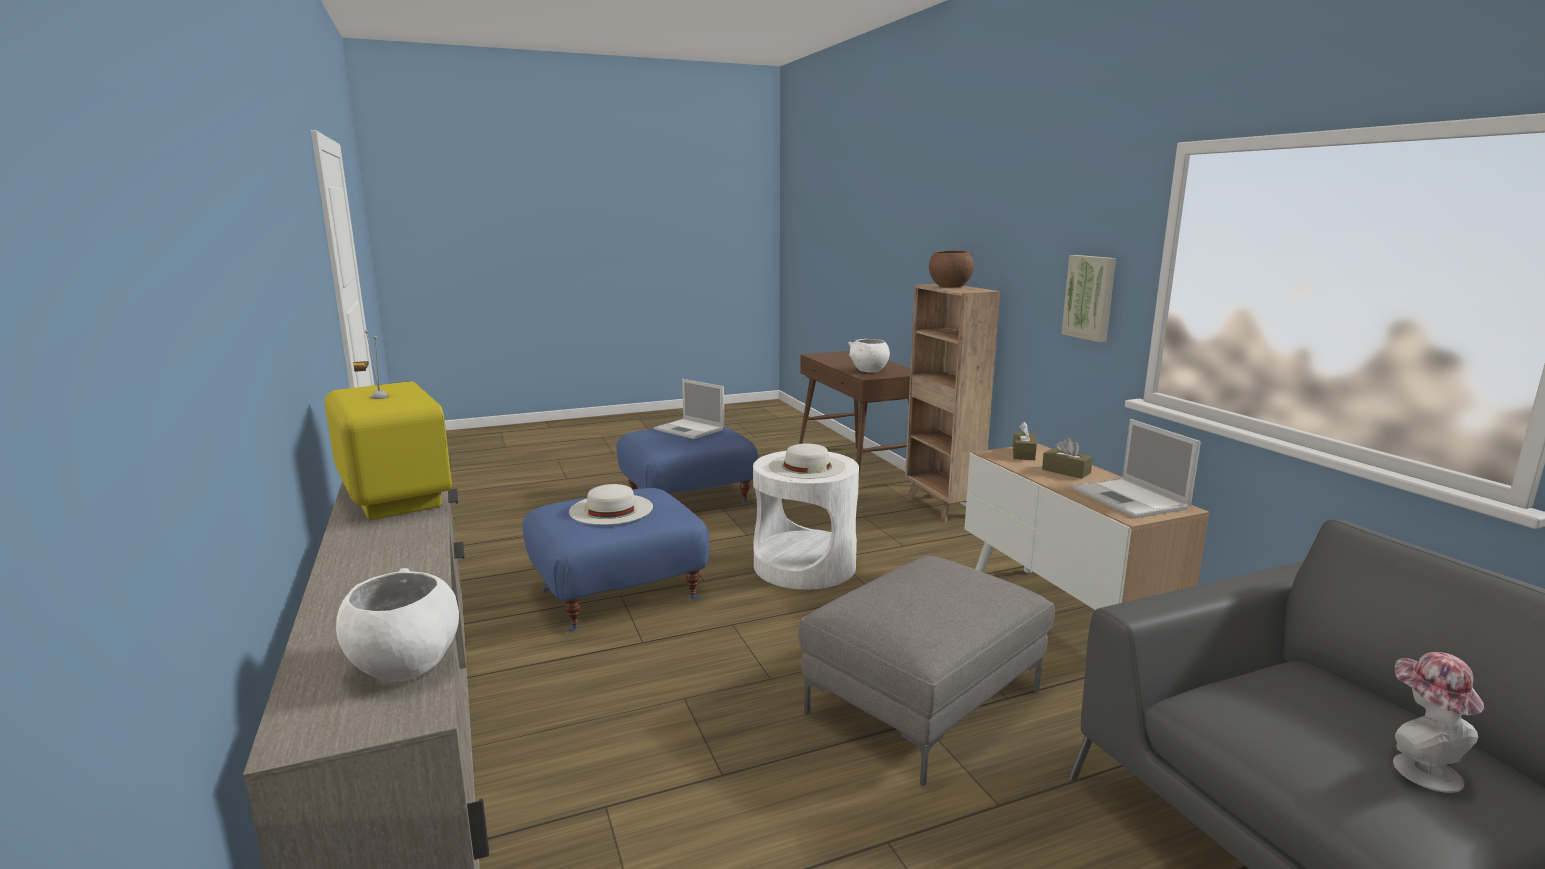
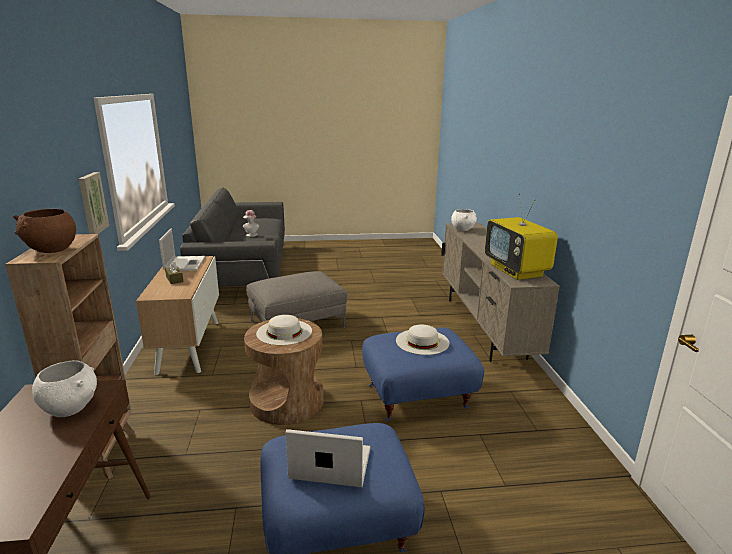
camera: 165 degrees left, 5 degrees up
laptop [654,379,725,439] -> laptop turned 45 degrees counterclockwise [286,429,370,487]
white side table [753,451,859,590] -> brown side table [244,318,324,425]
brown tissue box [1013,422,1037,460] -> none

